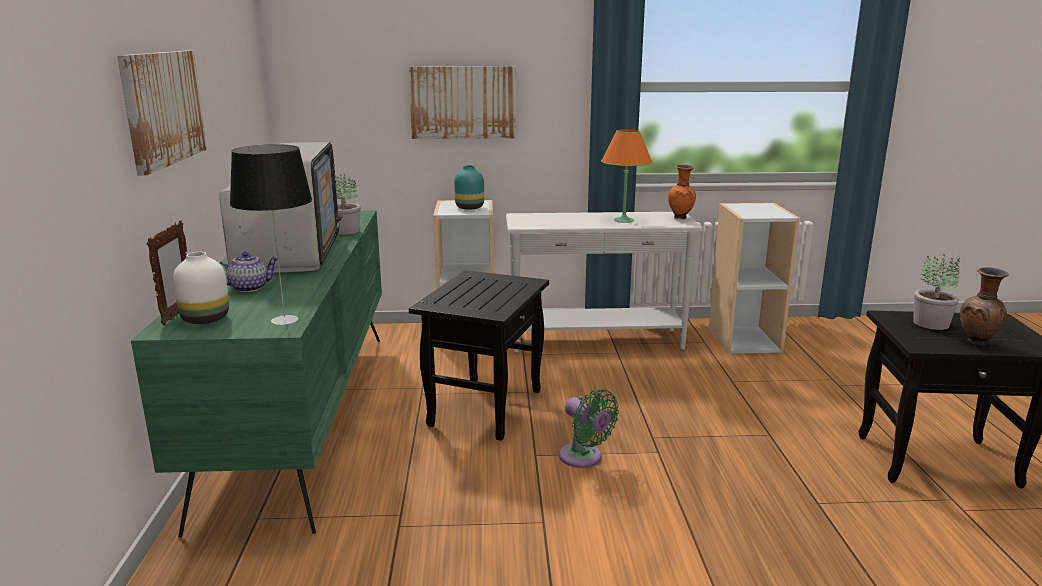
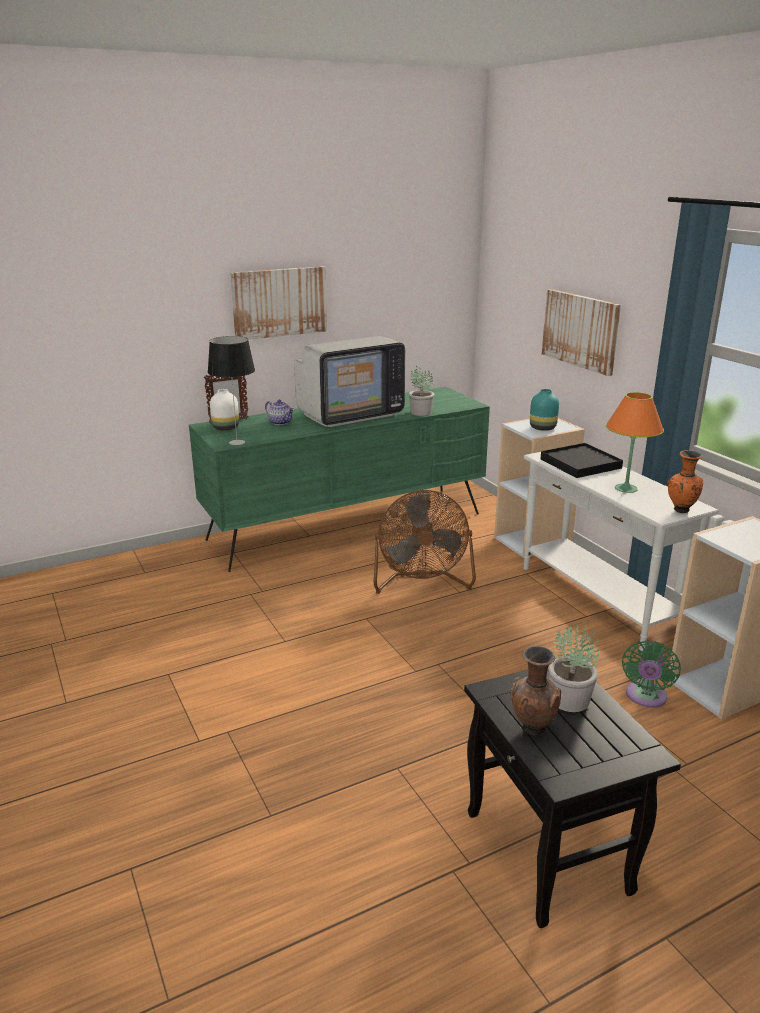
camera: 65 degrees right, 5 degrees up
black side table [409,270,549,440] -> brown fan [374,490,476,594]
green fan [559,389,619,468] -> green fan moved to [622,640,681,708]
none -> black tray [541,443,623,478]

